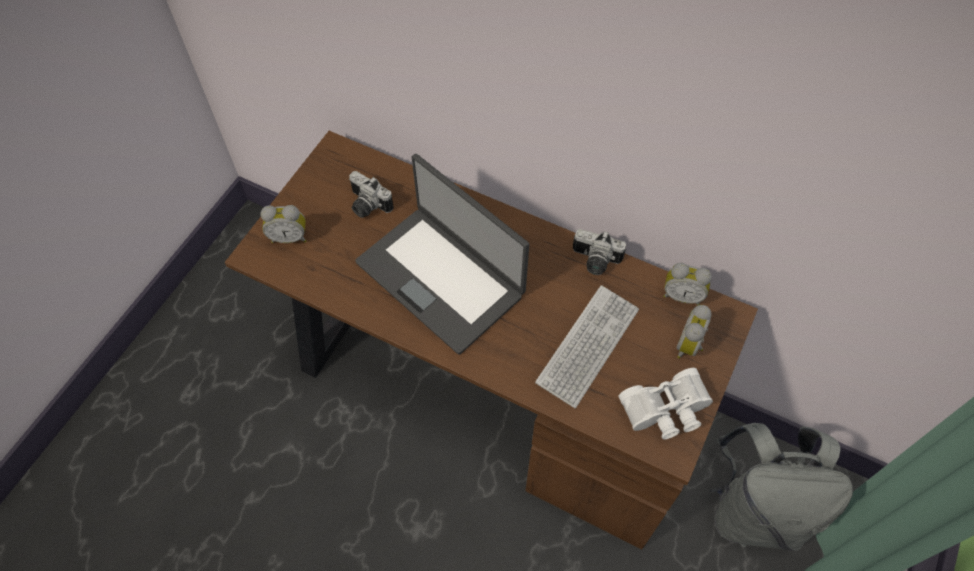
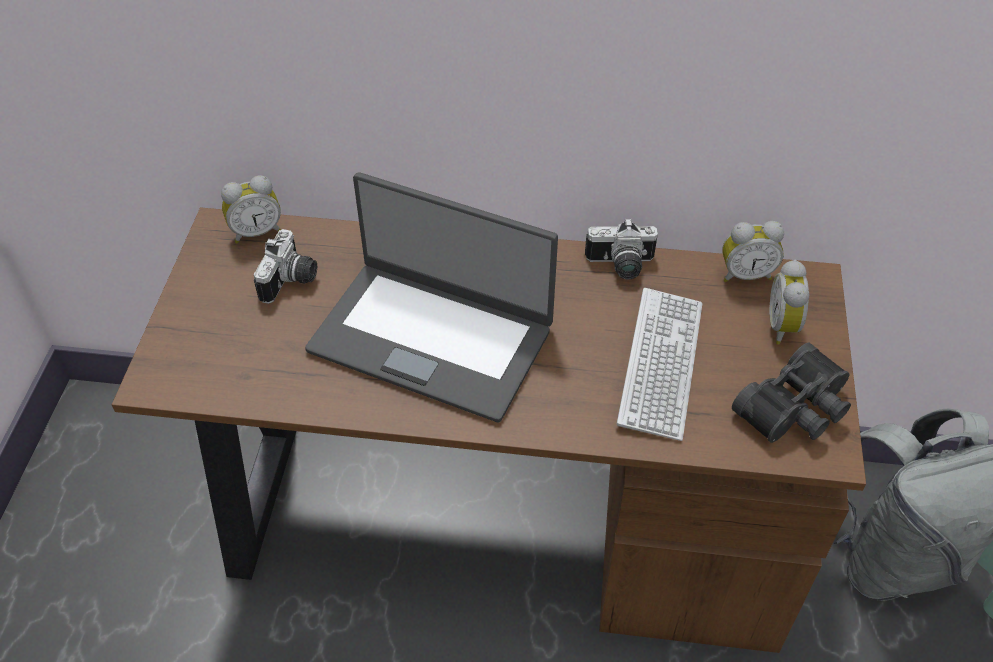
camera: 20 degrees left, 10 degrees down
alarm clock [261,205,306,243] -> alarm clock moved to [221,175,281,243]
camera [349,171,394,218] -> camera turned 90 degrees counterclockwise [254,229,317,304]
white binoculars [619,368,713,440] -> black binoculars [732,343,851,443]

